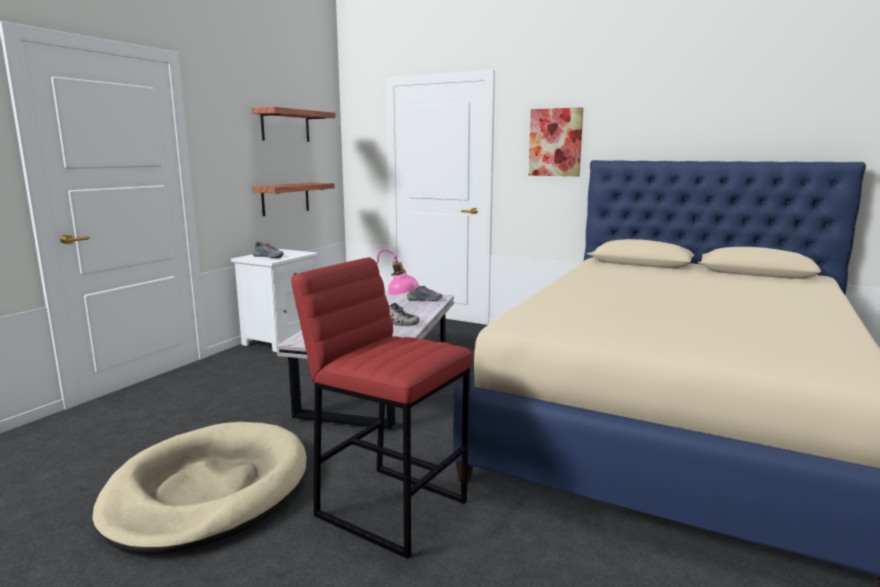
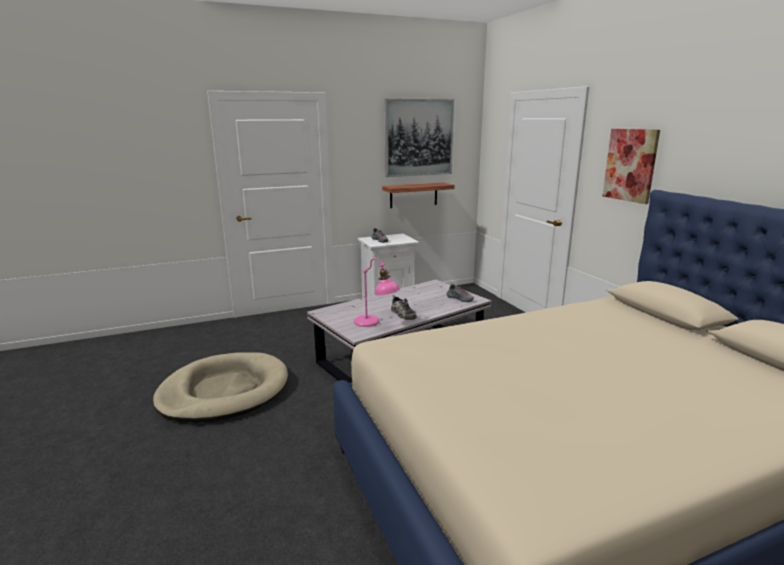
camera: 40 degrees right, 5 degrees up
shelf [252,107,336,142] -> picture [385,99,454,177]
red stool [291,257,473,559] -> none

